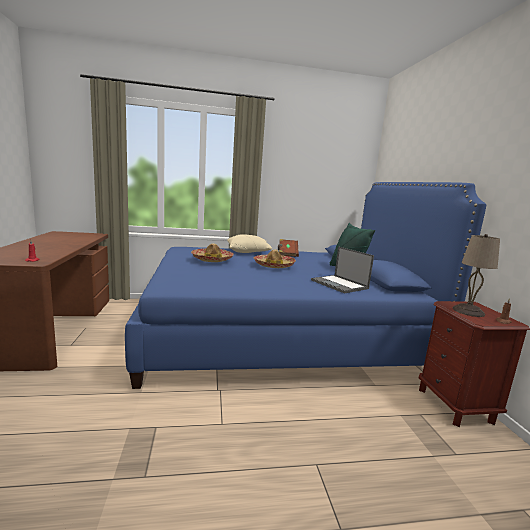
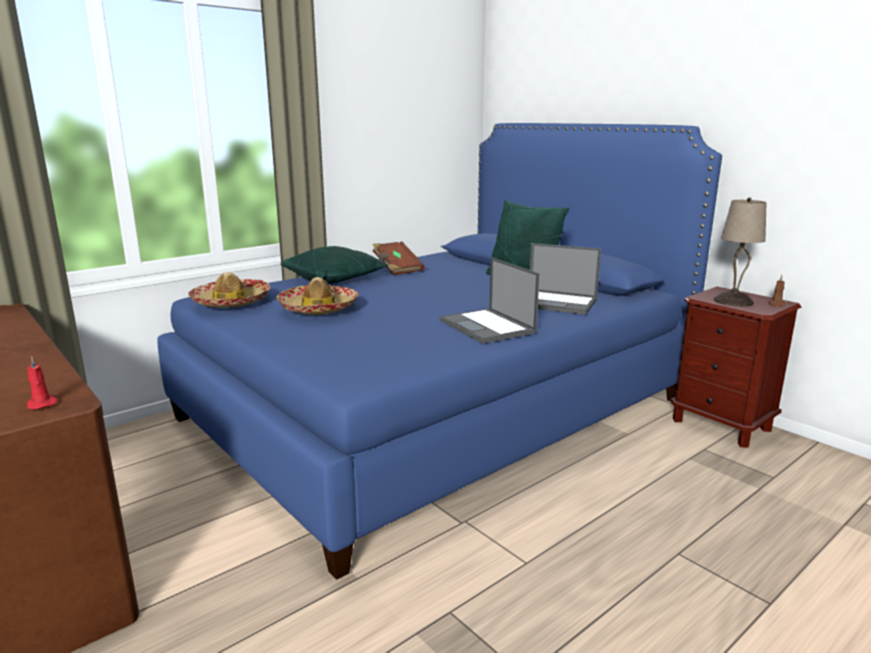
camera: 30 degrees left, 5 degrees up
beige pillow [227,234,273,253] -> green pillow [281,246,388,284]
hat [254,249,296,268] -> hat moved to [188,272,270,308]
none -> laptop [440,257,540,344]

